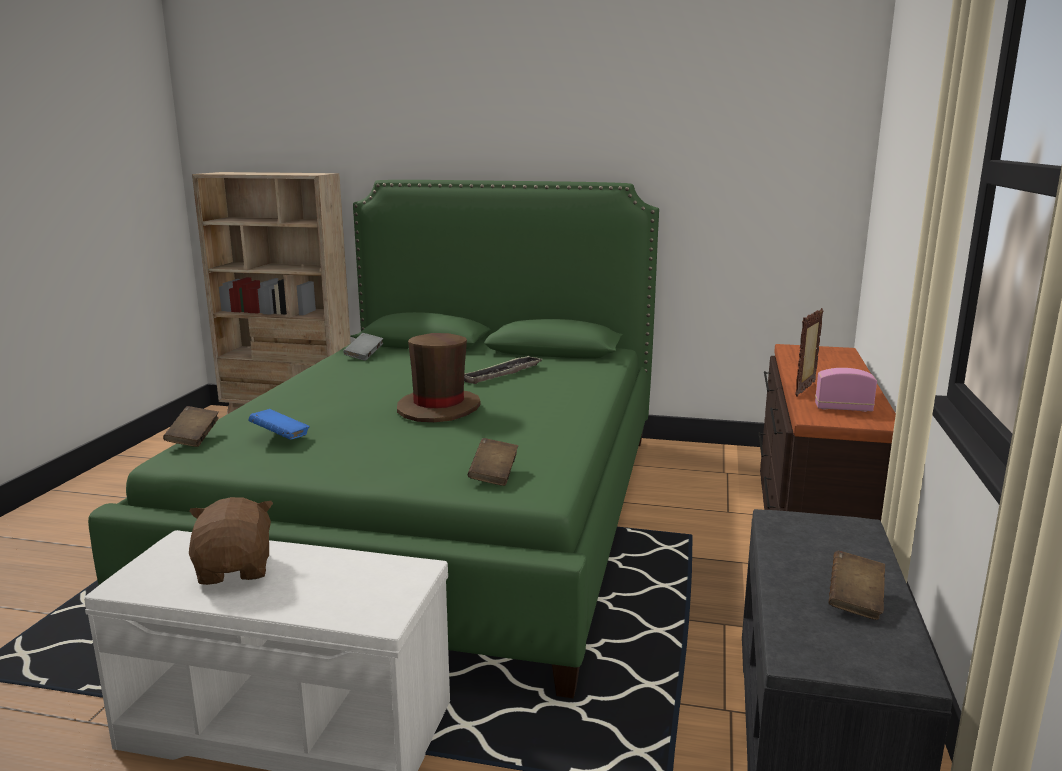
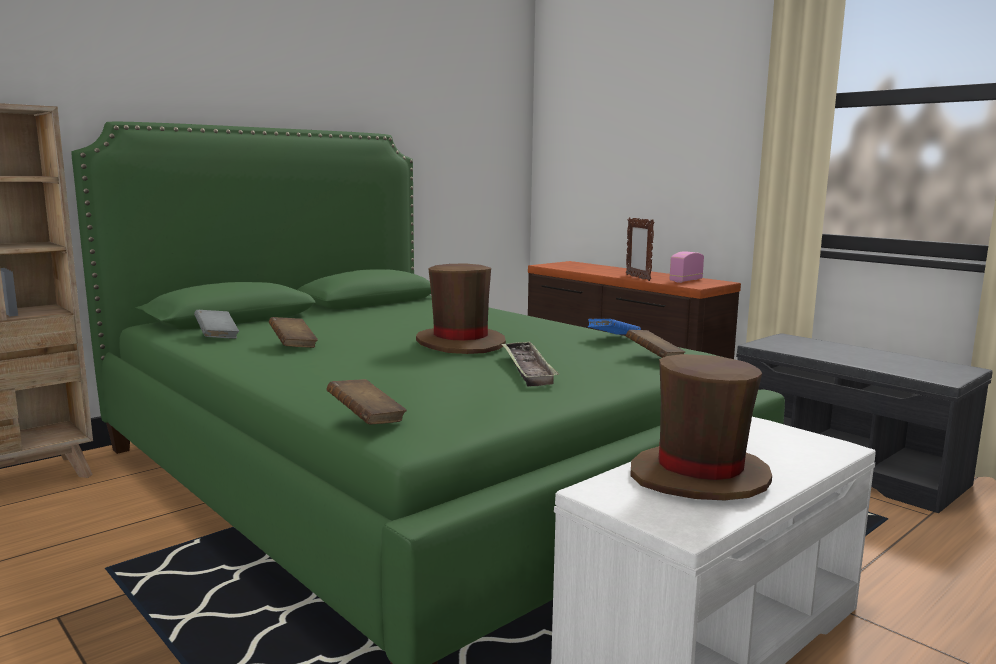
camera: 55 degrees left, 5 degrees down
brown plush toy [189,497,273,585] -> brown hat [630,354,772,500]
blue book [248,409,310,440] -> blue book moved to [588,319,641,335]
tray [464,356,542,384] -> tray moved to [501,341,559,386]
brown book [829,551,885,620] -> brown book moved to [269,317,318,348]

